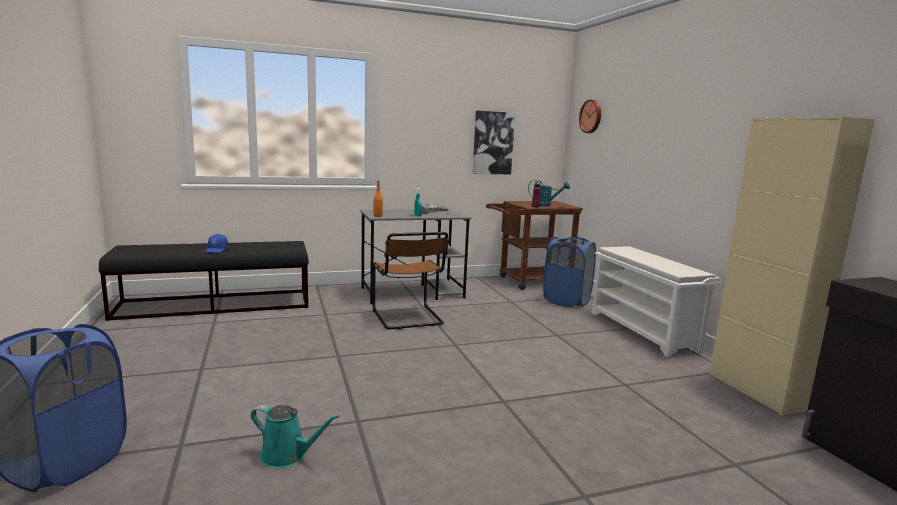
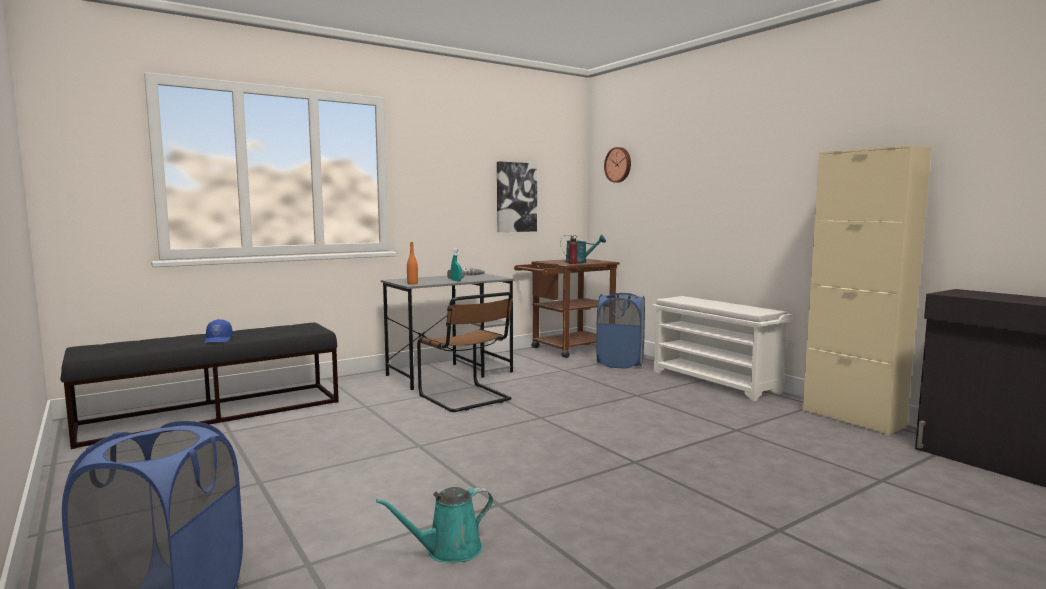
camera: 15 degrees left, 5 degrees down
turquoise watering can [251,405,340,468] -> turquoise watering can turned 150 degrees clockwise [376,487,493,562]

